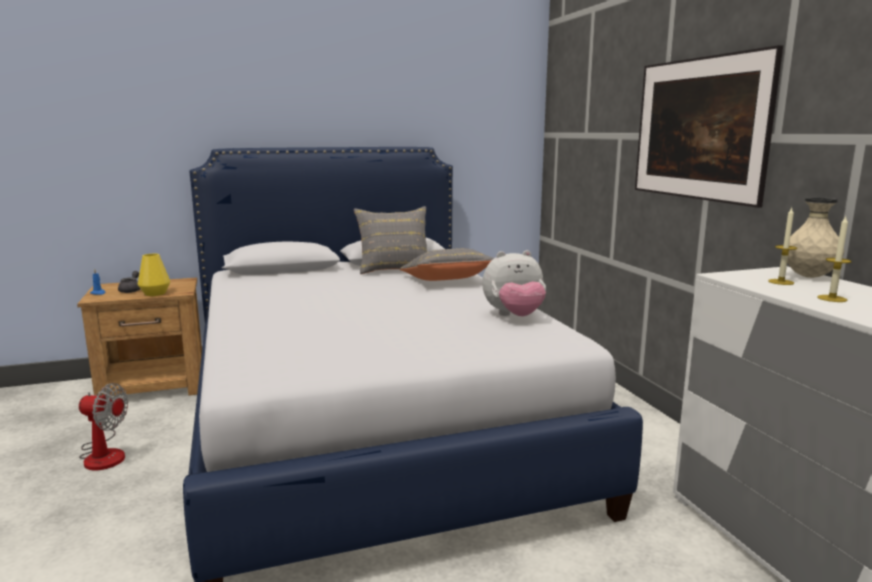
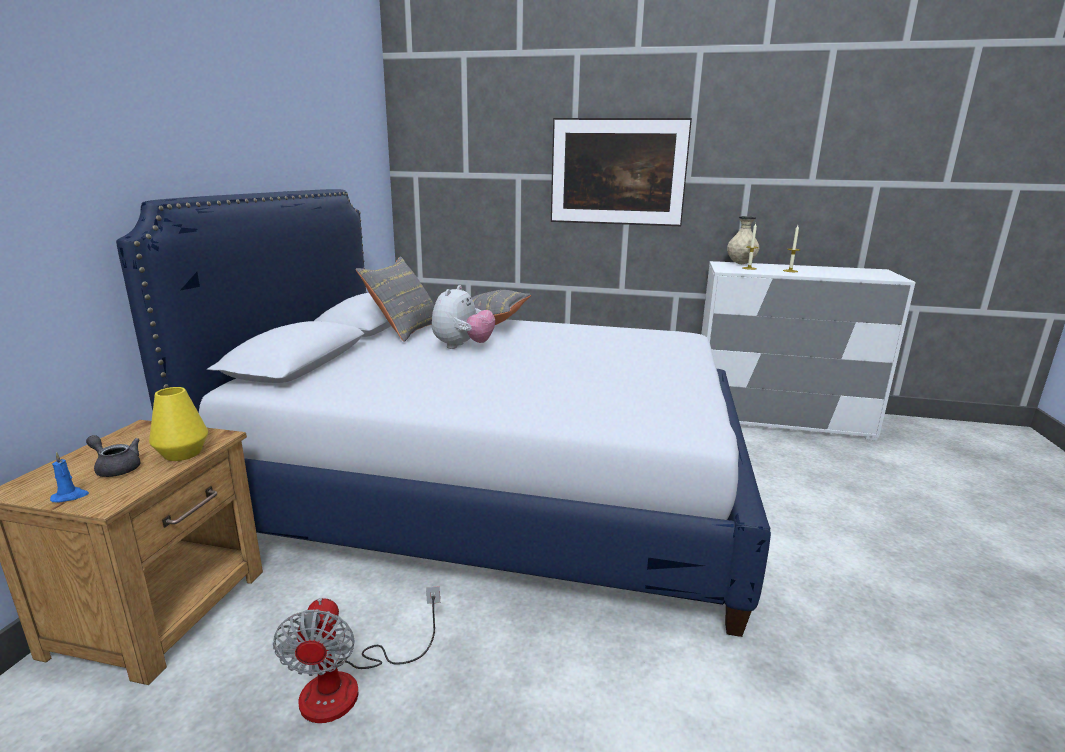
camera: 60 degrees left, 5 degrees up
fan [79,383,128,470] -> fan turned 135 degrees clockwise [273,586,440,723]
plush toy [482,250,546,316] -> plush toy moved to [432,285,495,349]

